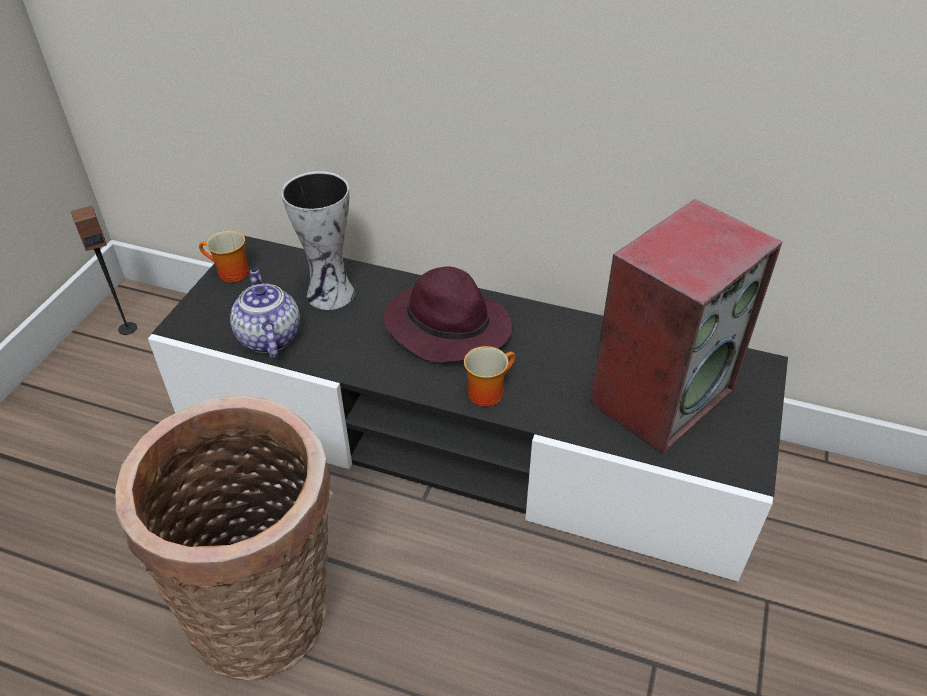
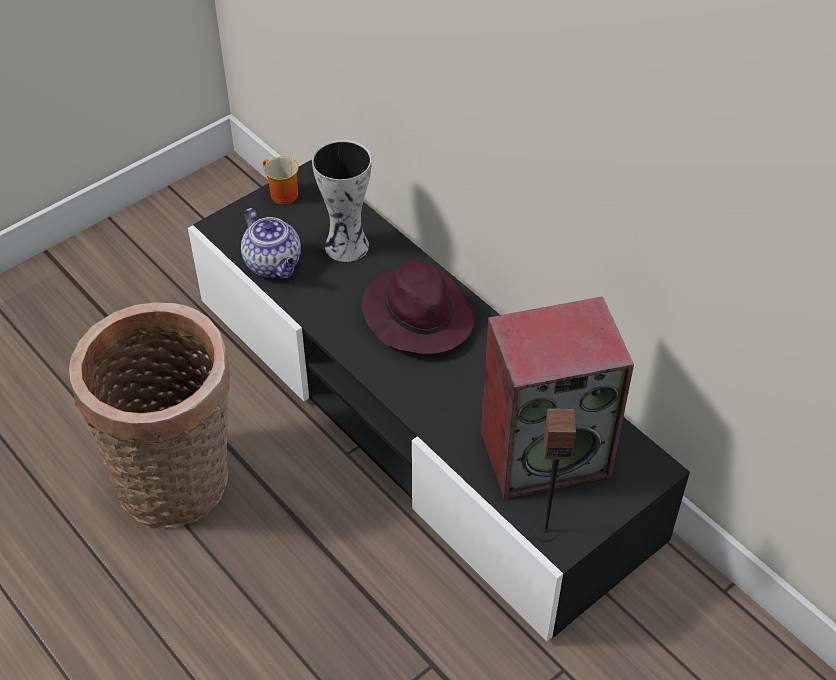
camera: 30 degrees right, 5 degrees up
speaker [71,205,137,335] -> speaker moved to [534,409,576,542]
teapot [230,268,300,358] -> teapot turned 135 degrees clockwise [241,208,301,278]
mug [464,346,515,407] -> none

